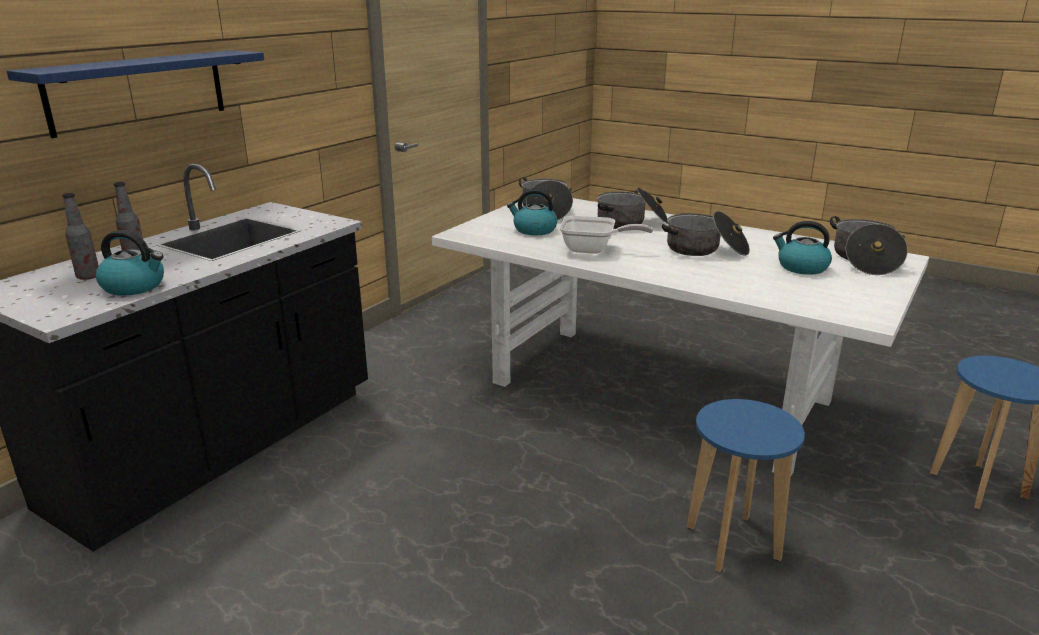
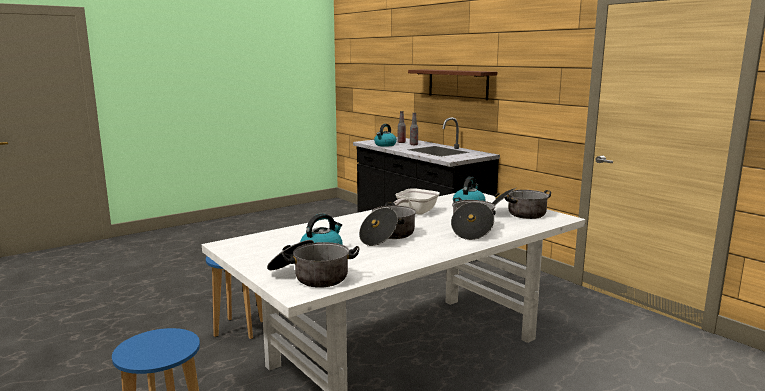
camera: 110 degrees right, 10 degrees down
blue shelf [7,50,264,138] -> brown shelf [408,70,497,100]

